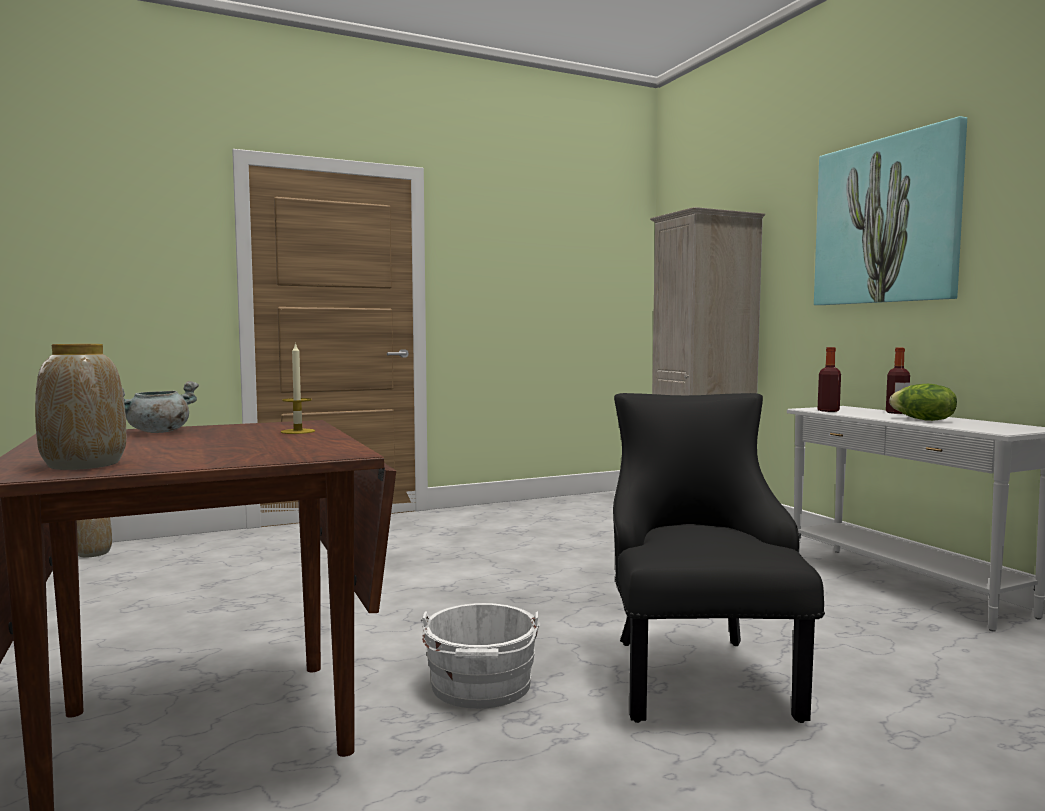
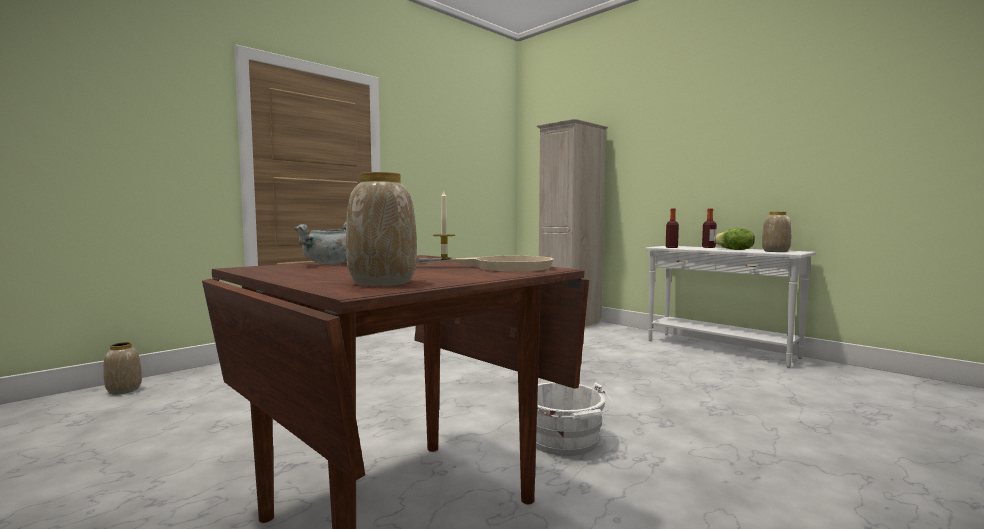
camera: 20 degrees left, 0 degrees up
black chair [613,393,825,723] -> none
picture [814,116,967,305] -> none
none -> beige frying pan [417,256,554,271]
none -> vase [762,212,792,252]

